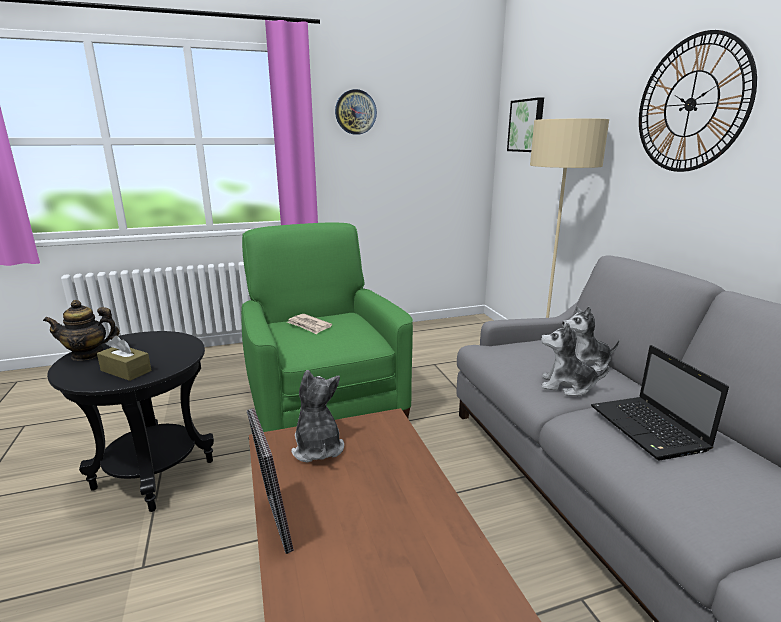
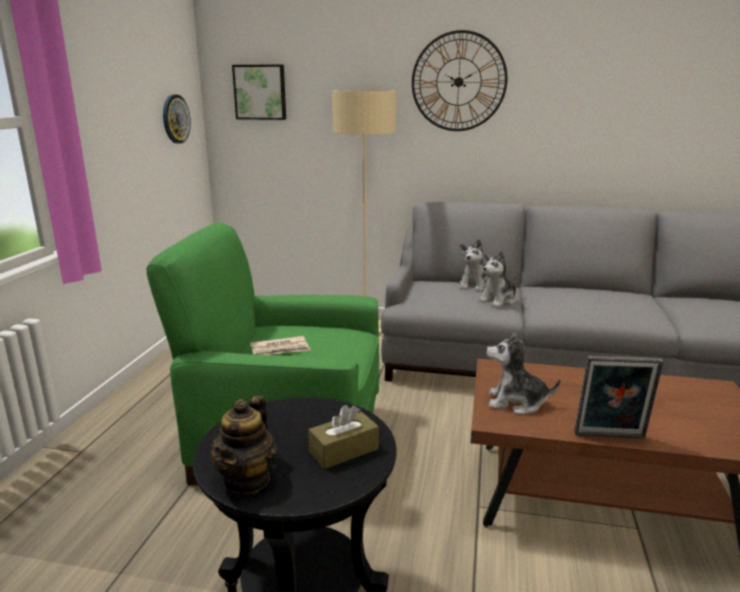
camera: 60 degrees left, 0 degrees up
wall clock [335,89,377,135] -> wall clock moved to [163,94,191,144]
laptop [591,345,729,460] -> none

